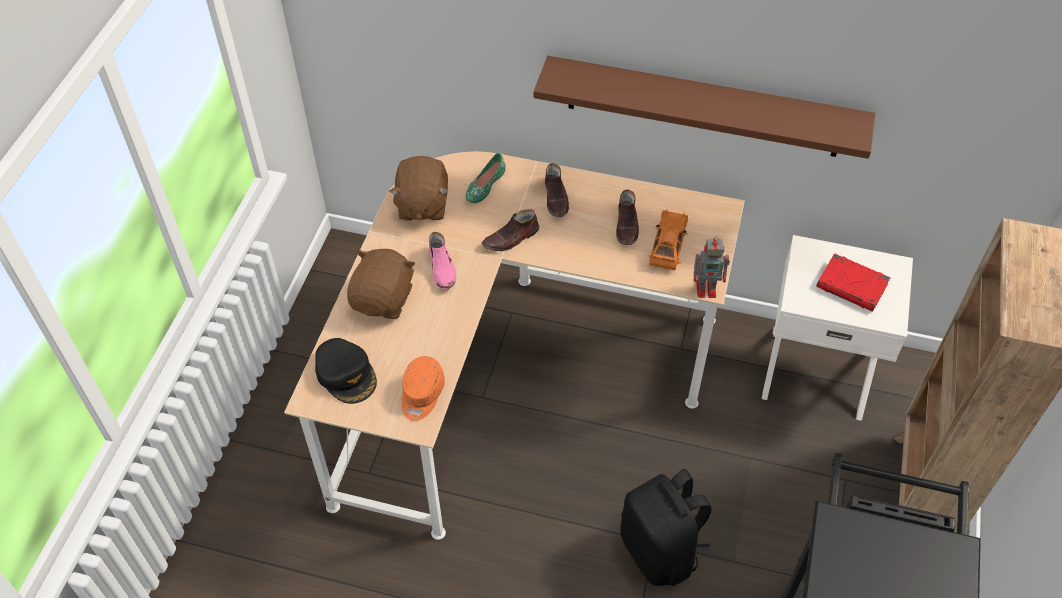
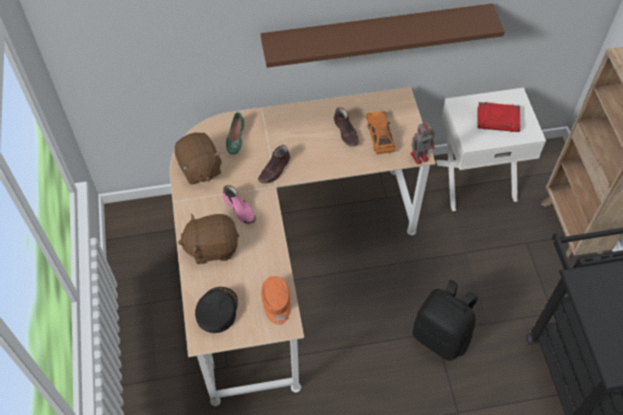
camera: 25 degrees left, 5 degrees up
black cap [315,338,377,404] -> black cap turned 105 degrees counterclockwise [195,287,238,333]
brown plush toy [347,249,415,319] -> brown plush toy turned 90 degrees counterclockwise [178,214,239,264]
brown shoe [545,163,569,217] -> none

